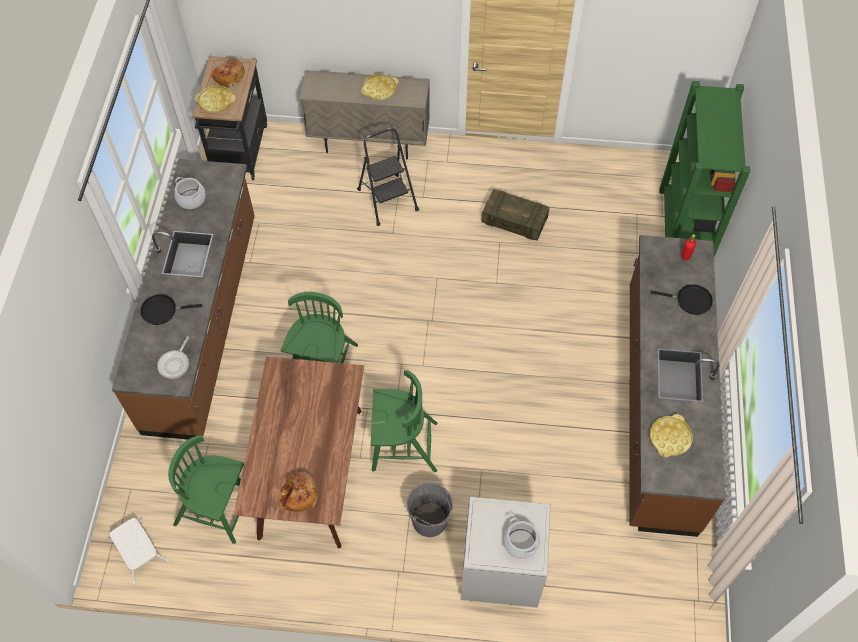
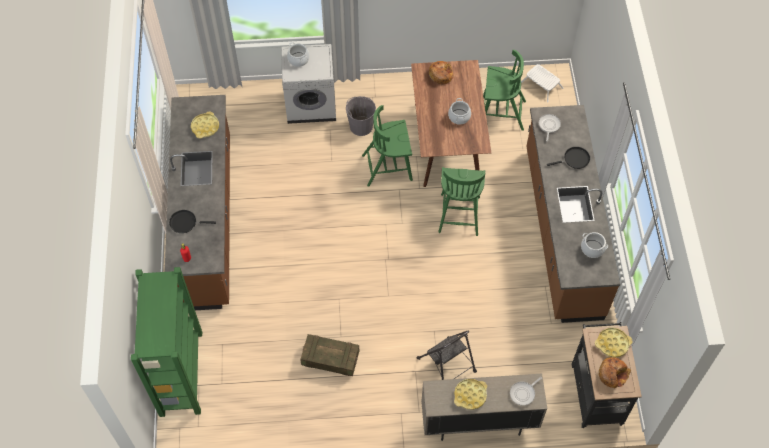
camera: 170 degrees right, 0 degrees up
none -> cooking pot [448,98,471,125]
none -> frying pan [510,377,542,406]

